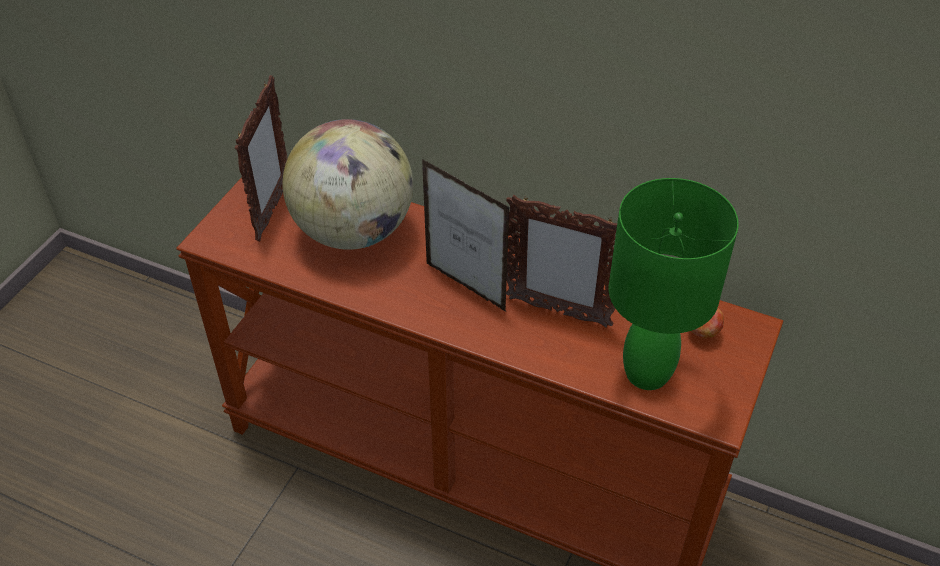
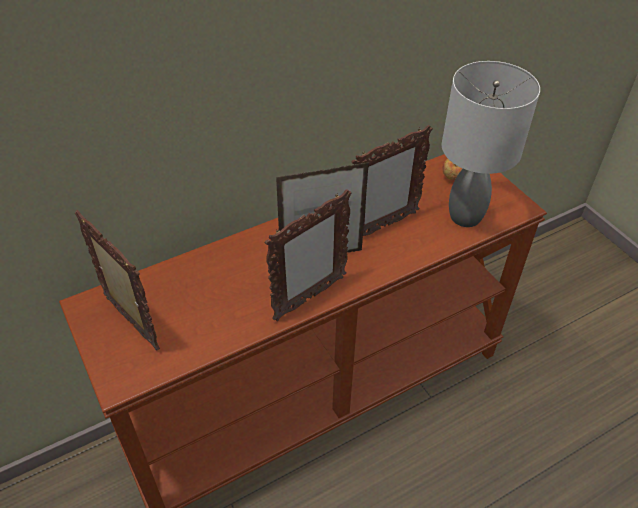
camera: 55 degrees left, 0 degrees up
globe [283,119,413,250] -> none
green table lamp [608,178,739,390] -> grey table lamp [442,61,540,227]
none -> picture frame [265,189,352,321]

